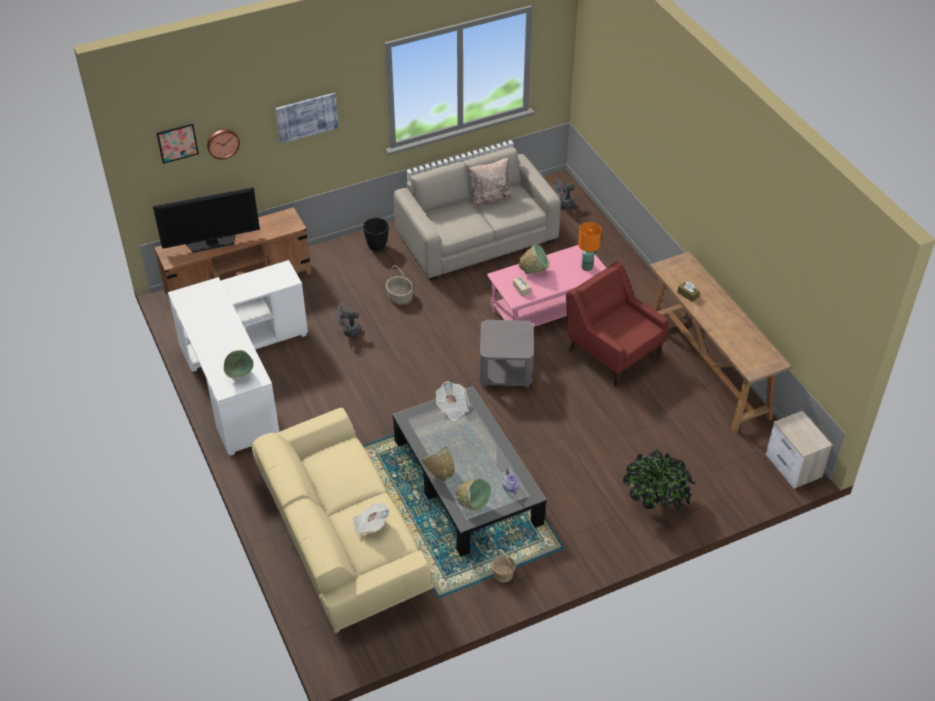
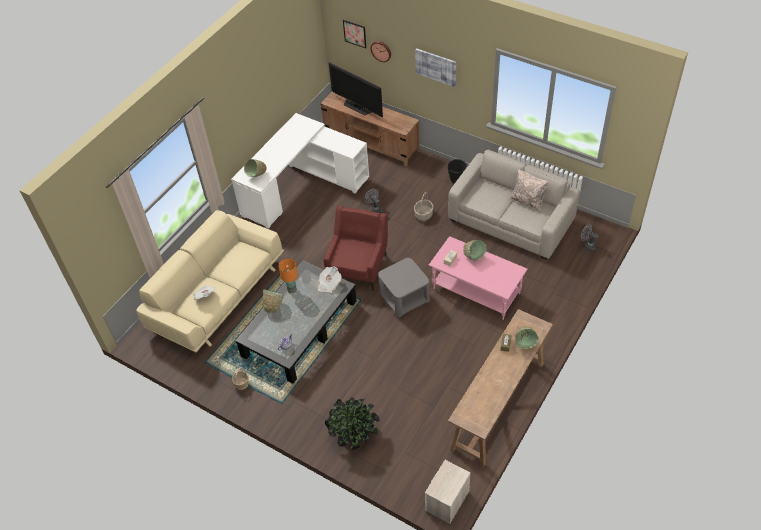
camera: 60 degrees right, 5 degrees up
green bowl [456,479,491,511] -> green bowl moved to [515,326,539,349]
red armchair [566,262,668,387] -> red armchair moved to [323,206,388,291]
orange table lamp [578,222,602,271] -> orange table lamp moved to [279,259,298,293]

